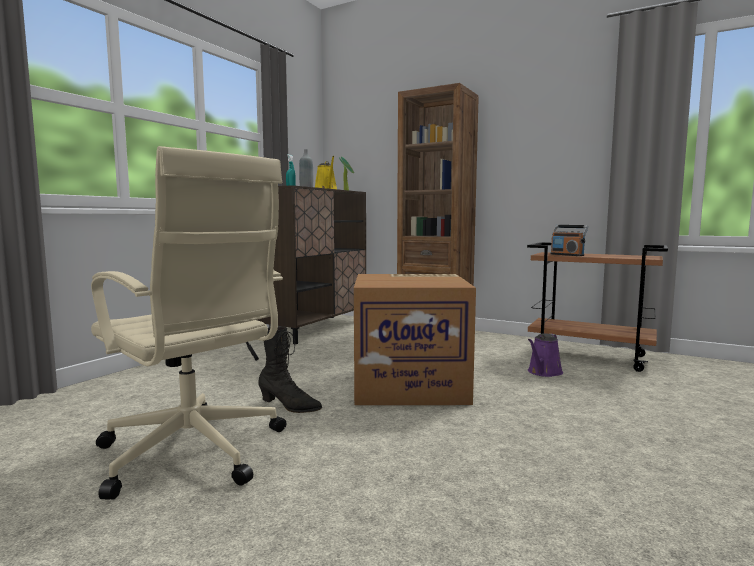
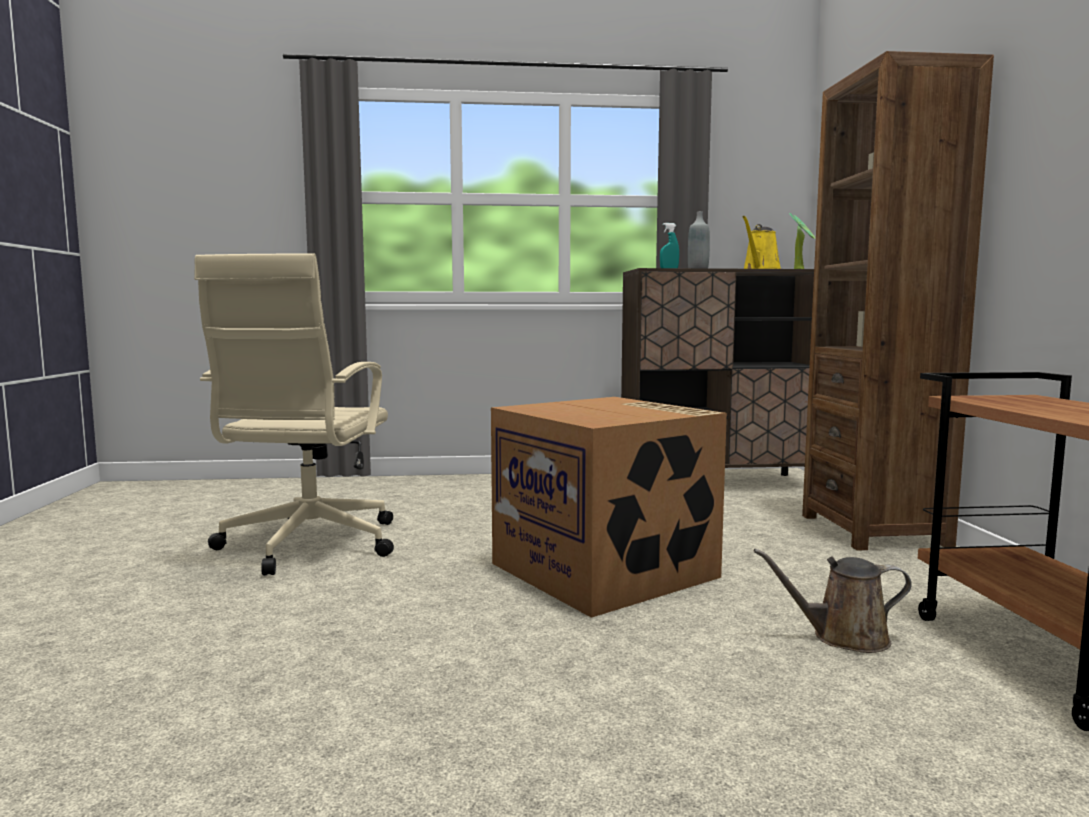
camera: 55 degrees right, 0 degrees up
black boot [258,326,322,413] -> none
purple watering can [528,333,563,377] -> brown watering can [754,549,912,653]
radio [550,225,588,256] -> none

